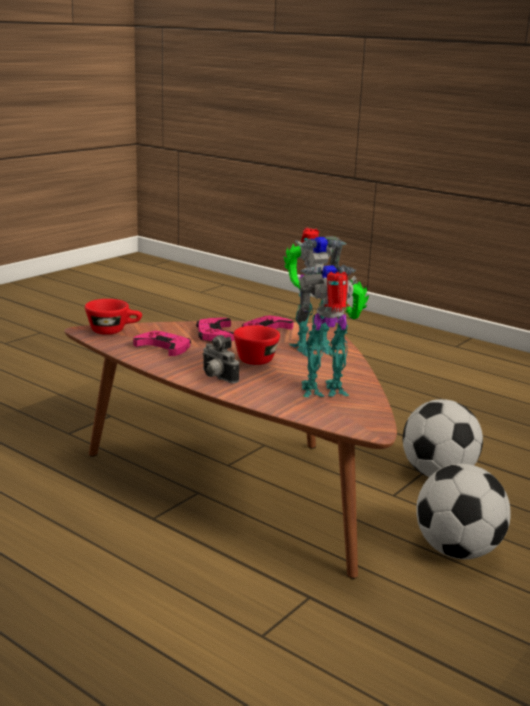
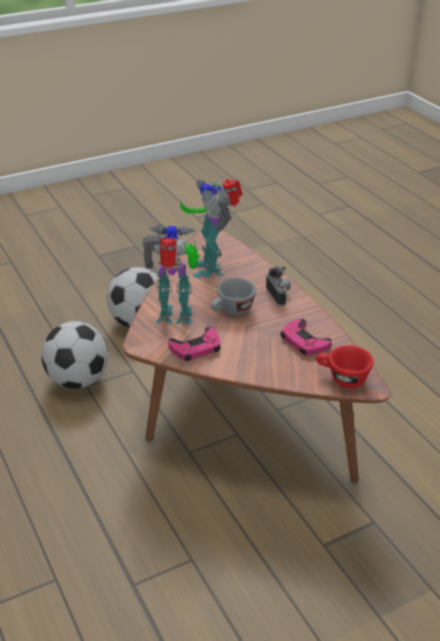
camera: 155 degrees left, 15 degrees up
pink game controller [196,318,234,341] -> none
red cup [233,325,280,365] -> grey cup [211,278,256,315]
toy robot [297,264,369,397] -> toy robot turned 60 degrees clockwise [180,178,243,278]

